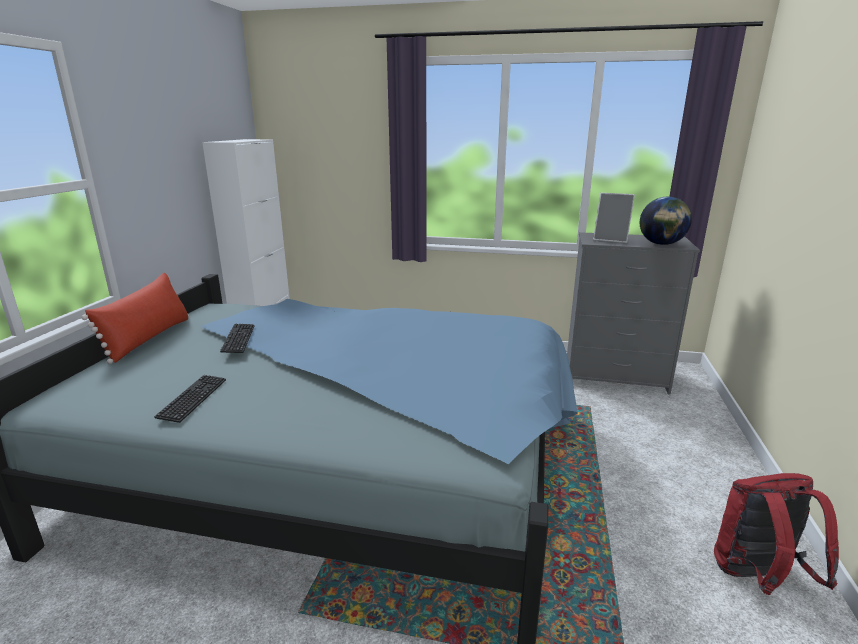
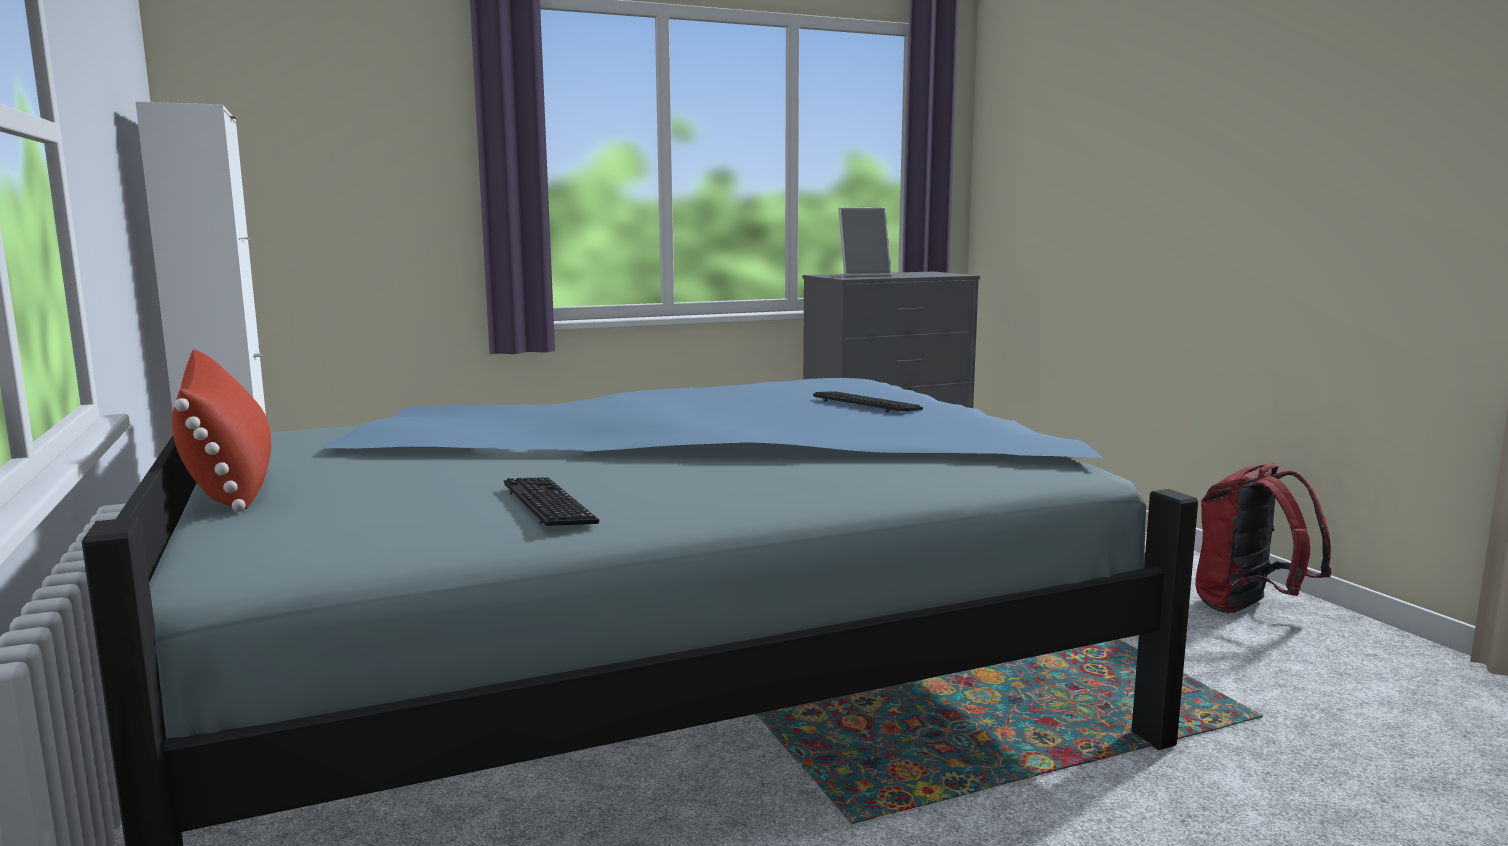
camera: 35 degrees left, 10 degrees down
keyboard [220,324,255,353] -> keyboard moved to [813,391,923,413]
globe [640,197,692,245] -> none

